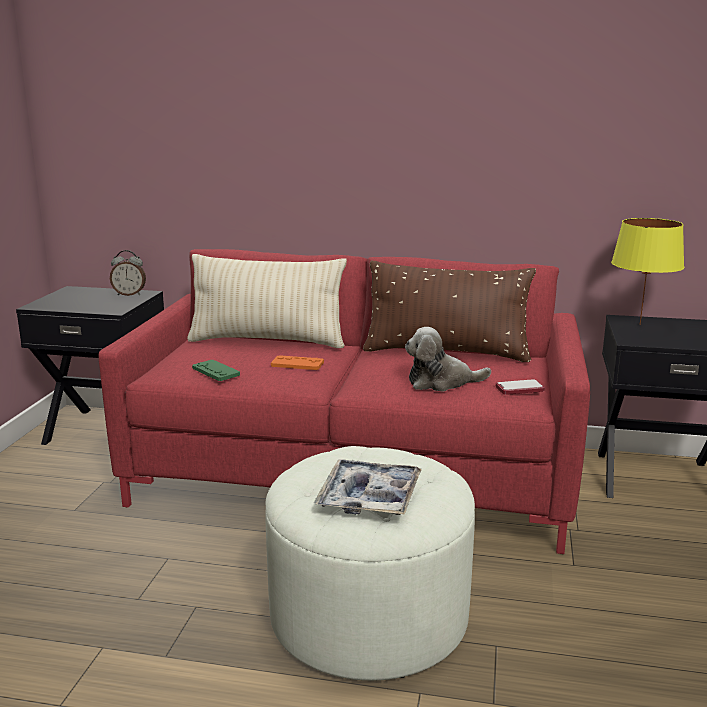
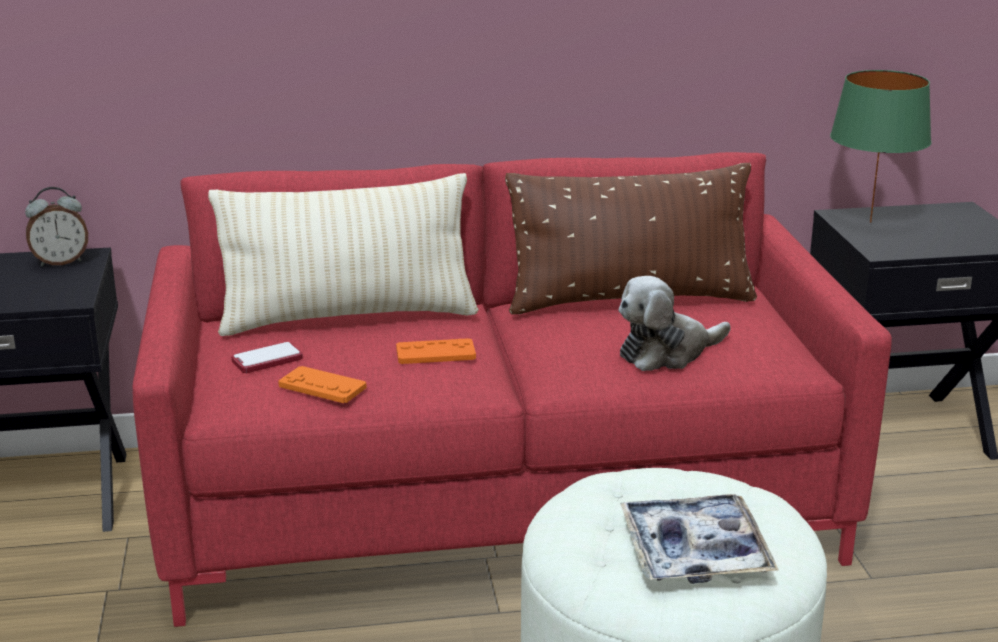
camera: 20 degrees left, 5 degrees up
green game controller [192,360,240,381] -> orange game controller [278,366,367,403]
phone [496,379,545,395] -> phone moved to [231,342,303,373]
yellow table lamp [611,218,685,325] -> green table lamp [830,70,932,223]

